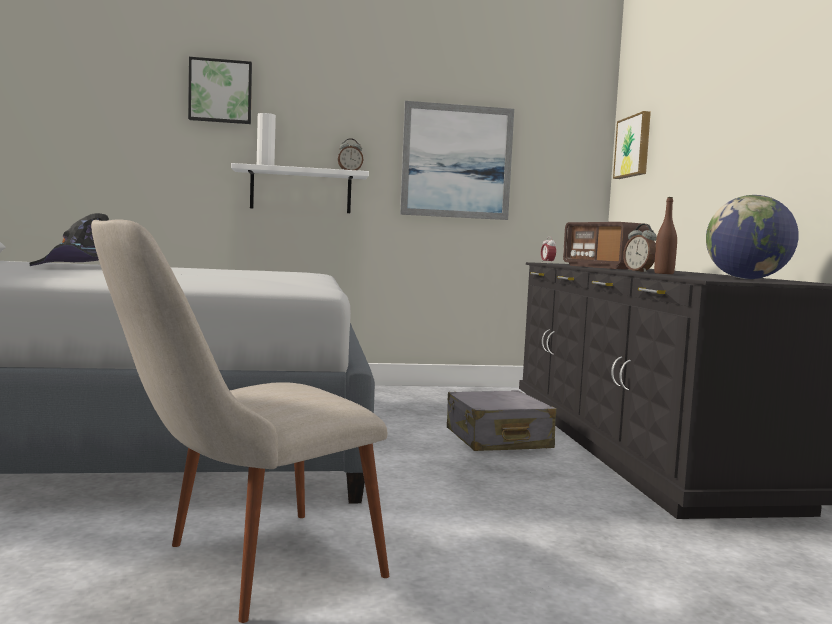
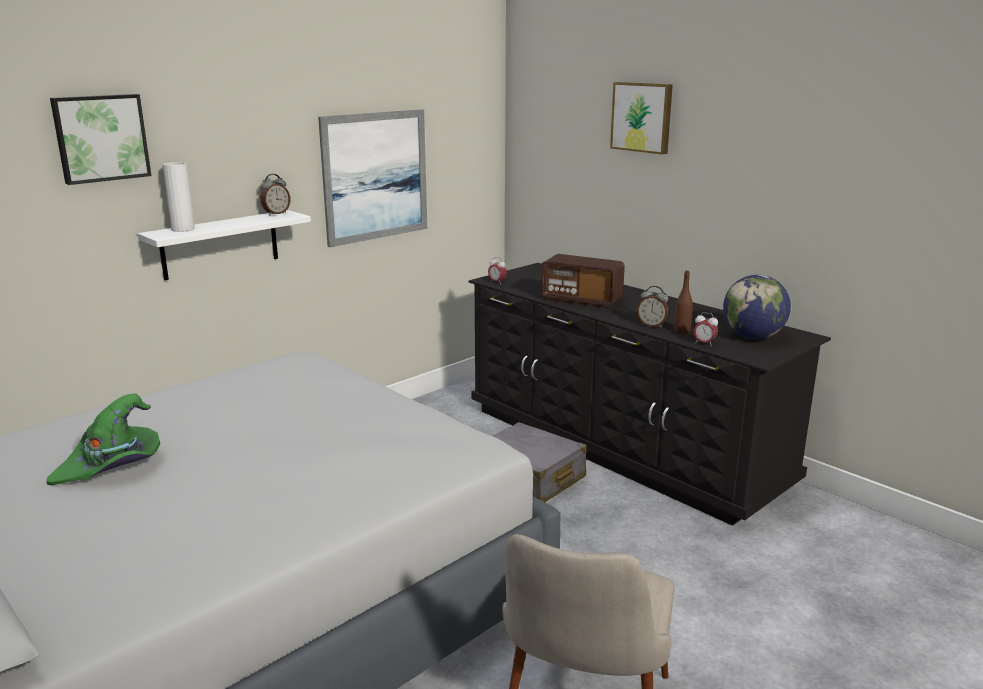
camera: 35 degrees left, 15 degrees up
black hat [30,213,109,266] -> green hat [46,393,160,485]
picture [613,111,651,179] -> picture moved to [610,82,673,155]
none -> alarm clock [693,312,718,347]

